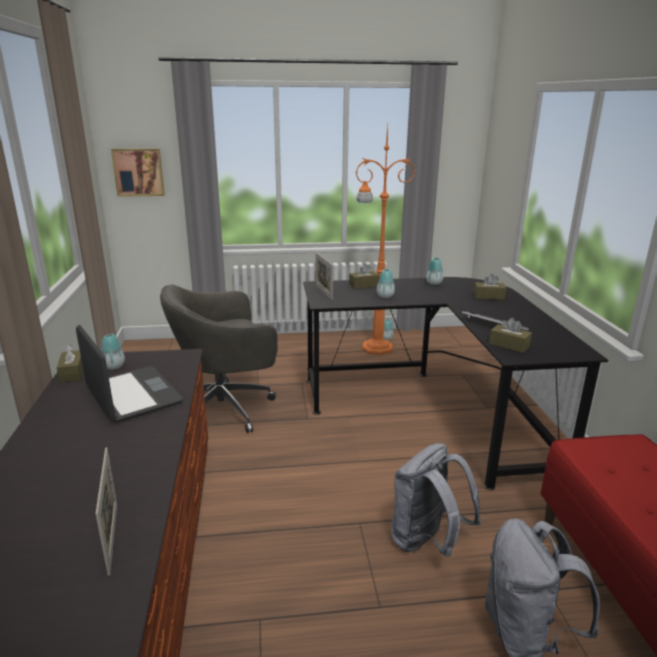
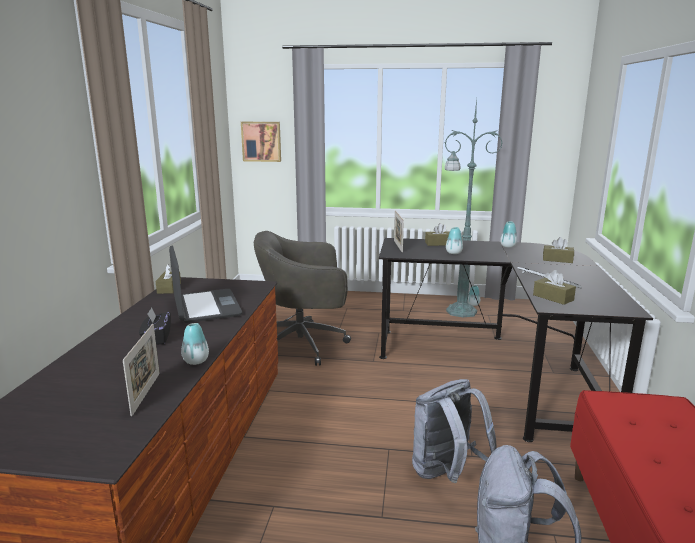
camera: 15 degrees right, 5 degrees down
vase [101,334,125,370] -> vase moved to [181,323,209,365]
orange floor lamp [356,126,415,355] -> green floor lamp [445,99,503,317]
none -> black tissue box [139,307,171,345]

